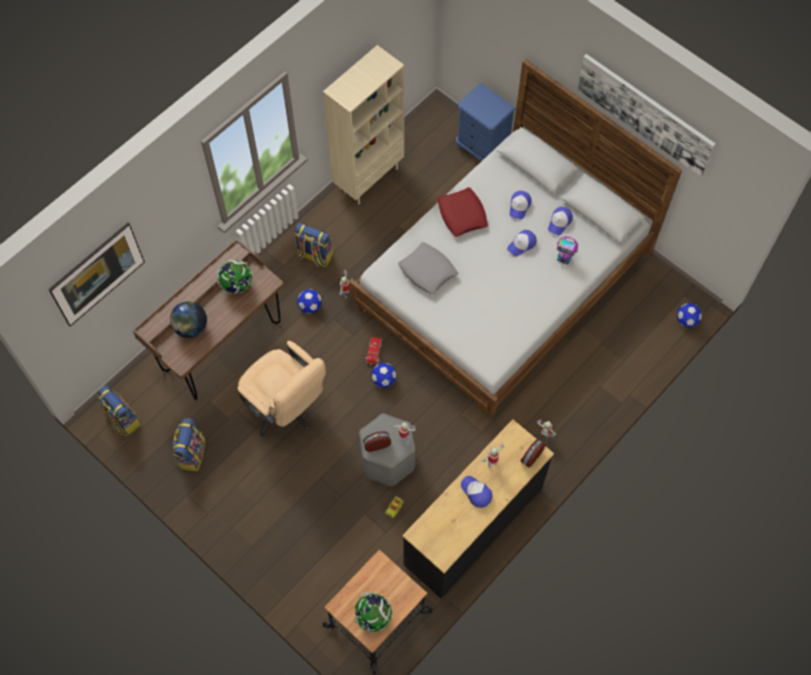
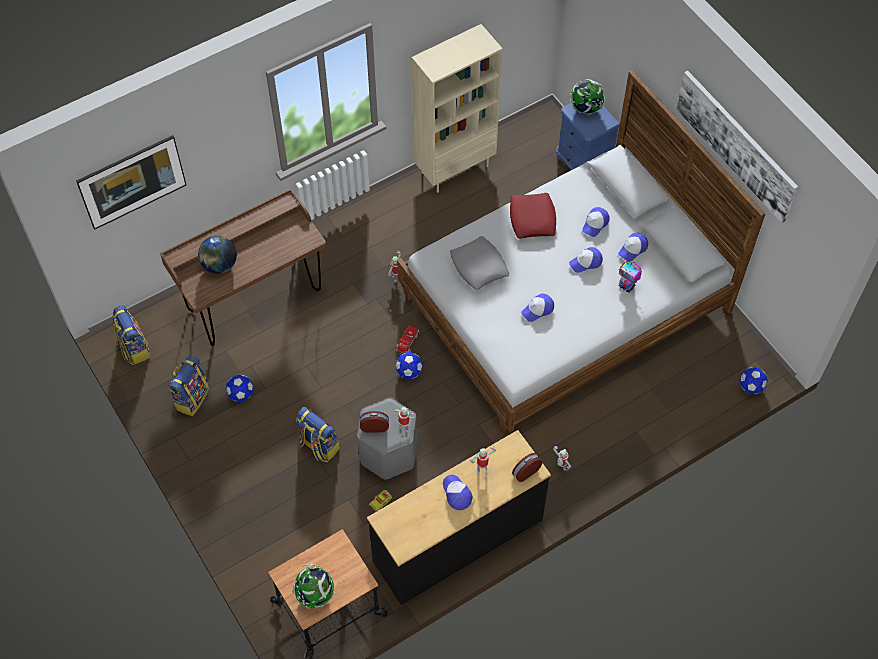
camera: 15 degrees right, 5 degrees down
globe [216,259,253,294] -> globe moved to [569,79,605,115]
beige office chair [237,341,326,437] -> none
backpack [295,222,333,267] -> backpack moved to [296,407,340,462]
football [297,289,322,314] -> football moved to [226,375,253,402]
none -> cap [521,294,554,322]

